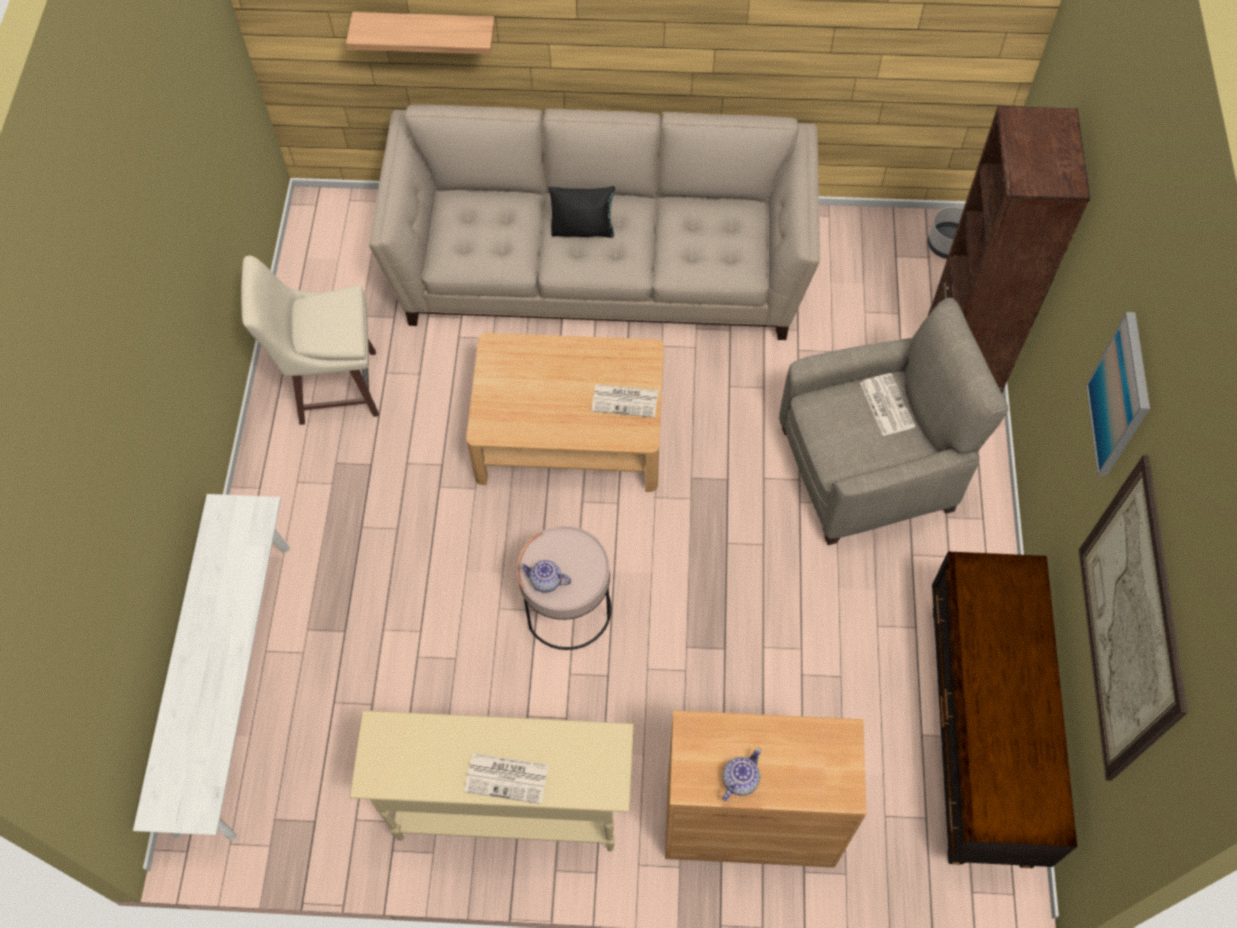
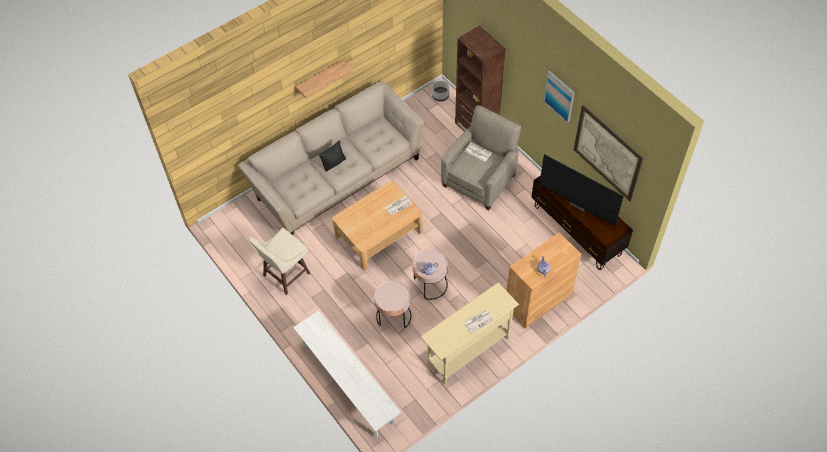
camera: 40 degrees left, 5 degrees down
shelf [346,12,495,54] -> shelf moved to [296,60,353,99]
none -> pink side table [374,280,411,328]
none -> television [539,154,624,226]

